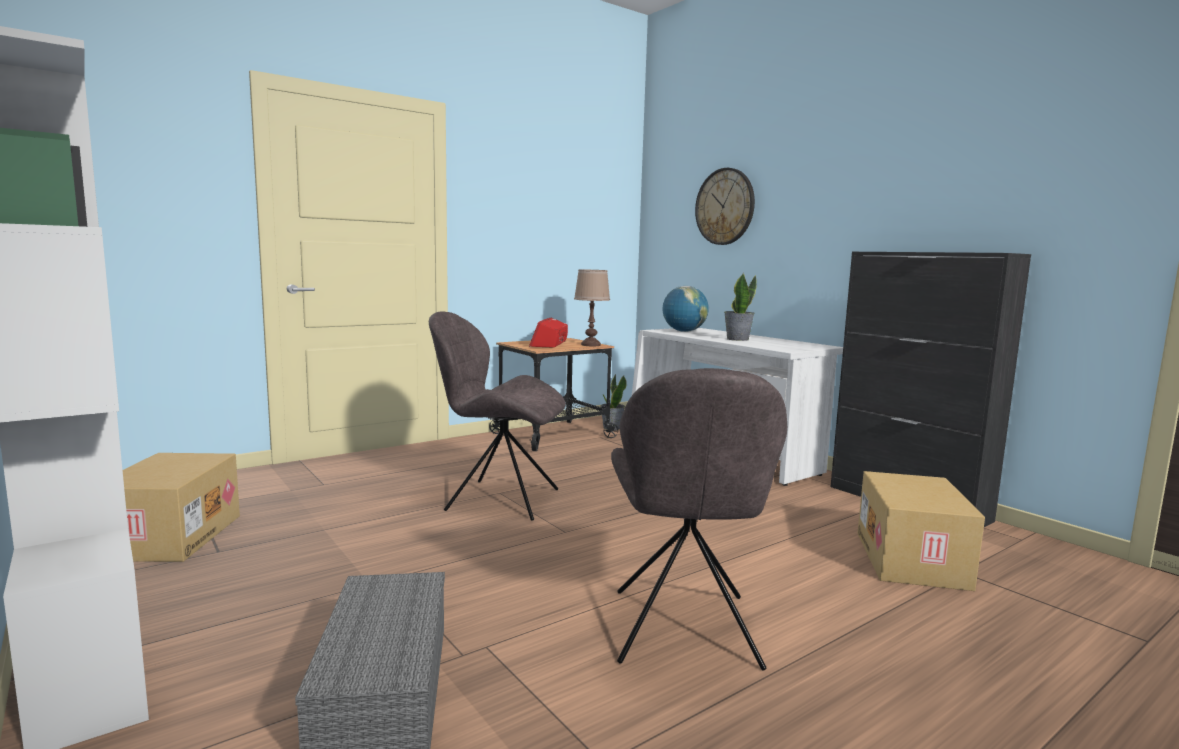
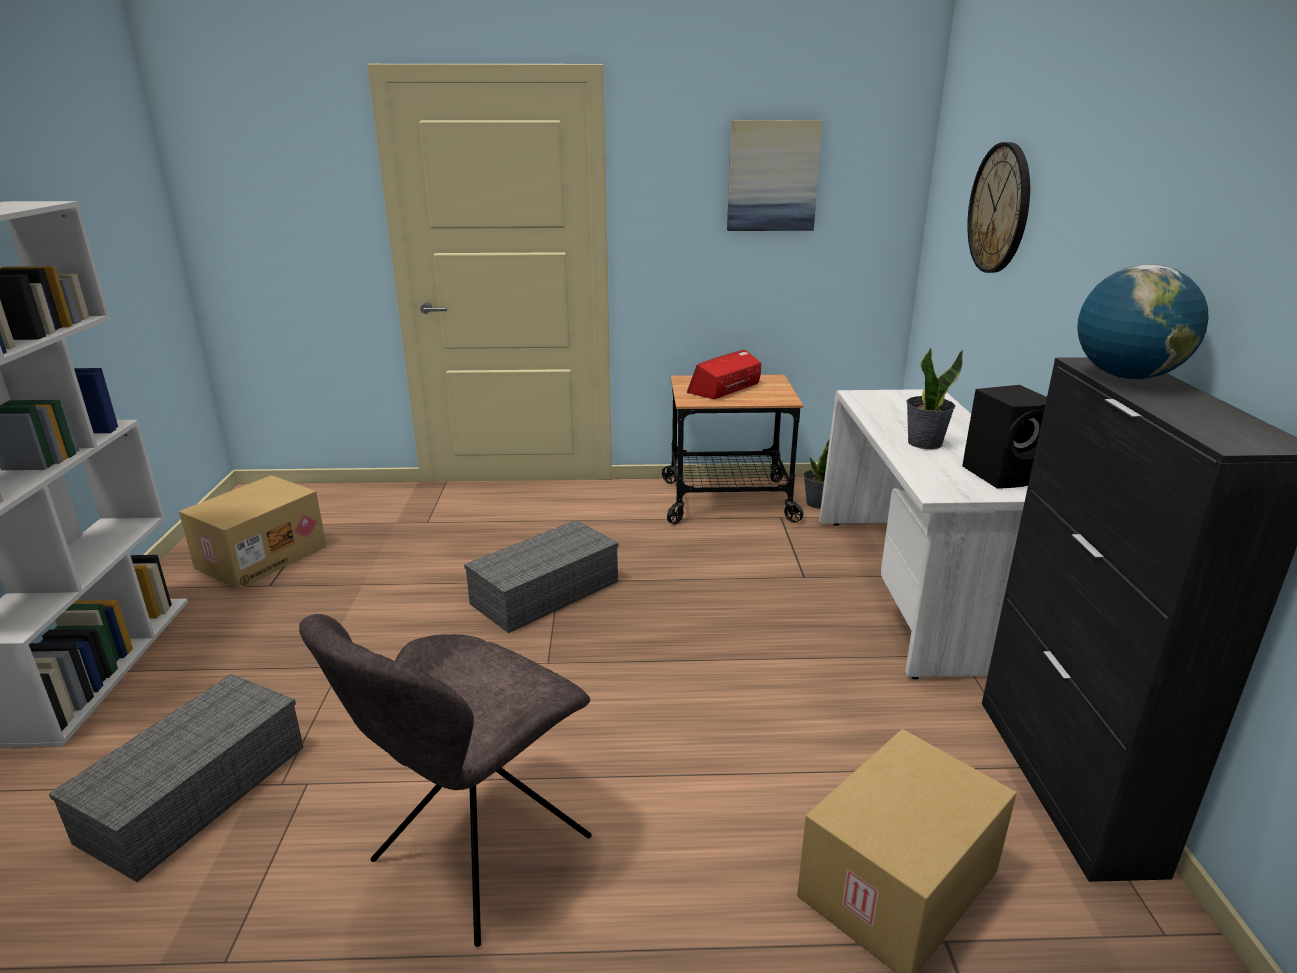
camera: 35 degrees right, 15 degrees up
grey chair [429,311,566,521] -> grey storage box [464,520,619,633]
brown table lamp [574,269,610,346] -> none
globe [662,286,709,332] -> globe moved to [1077,264,1209,380]
none -> picture [727,120,823,231]
none -> black speaker [962,385,1047,489]

